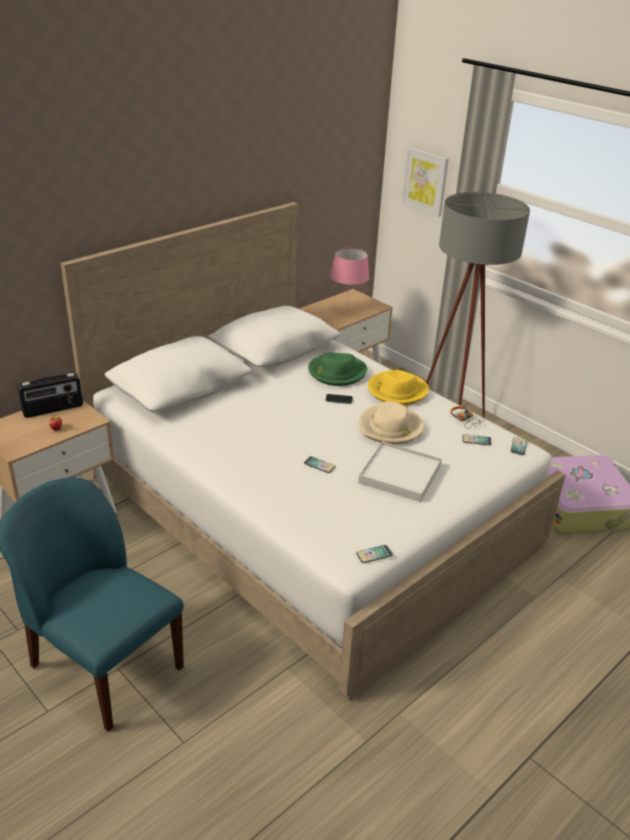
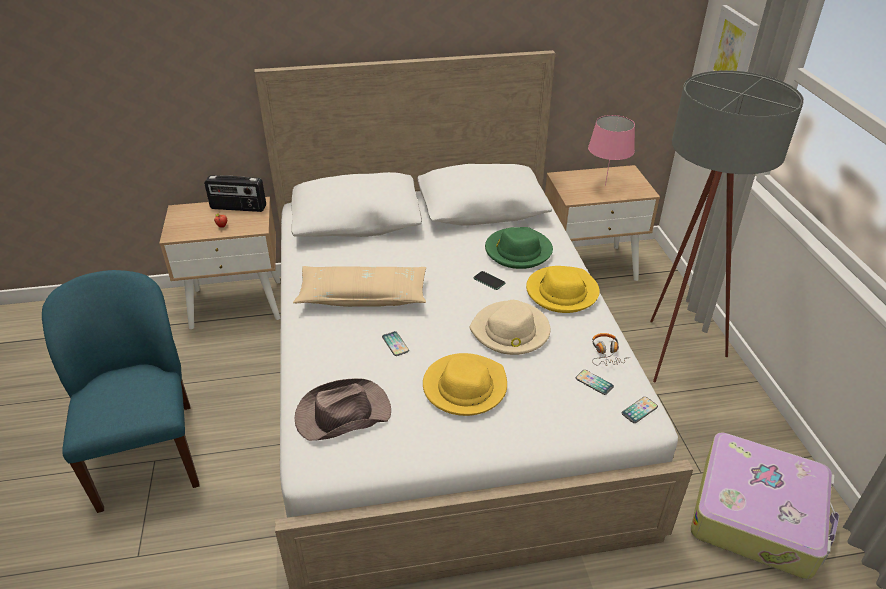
camera: 35 degrees right, 5 degrees up
phone [356,545,393,563] -> none
white tray [358,441,442,502] -> yellow hat [423,353,507,416]
none -> beige pillow [293,266,426,307]
none -> brown hat [295,378,391,441]

